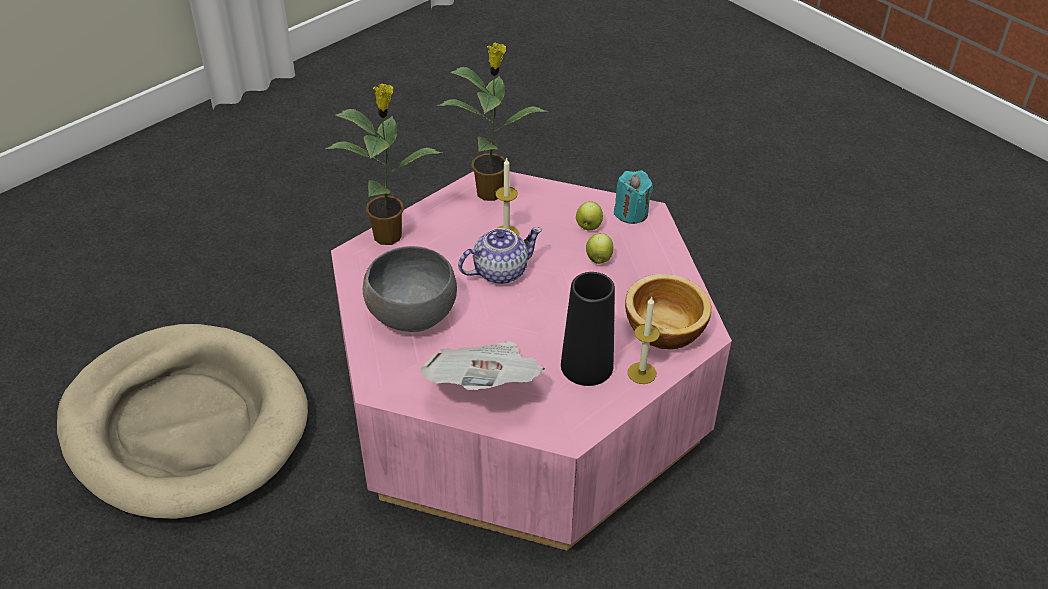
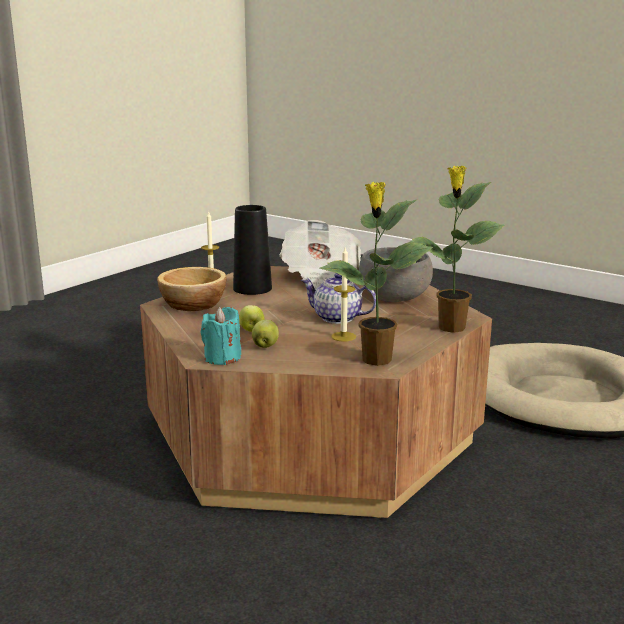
camera: 170 degrees right, 25 degrees down
pink coffee table [331,171,732,551] -> brown coffee table [140,266,492,518]
teapot [458,227,542,284] -> teapot turned 60 degrees clockwise [301,273,376,324]

